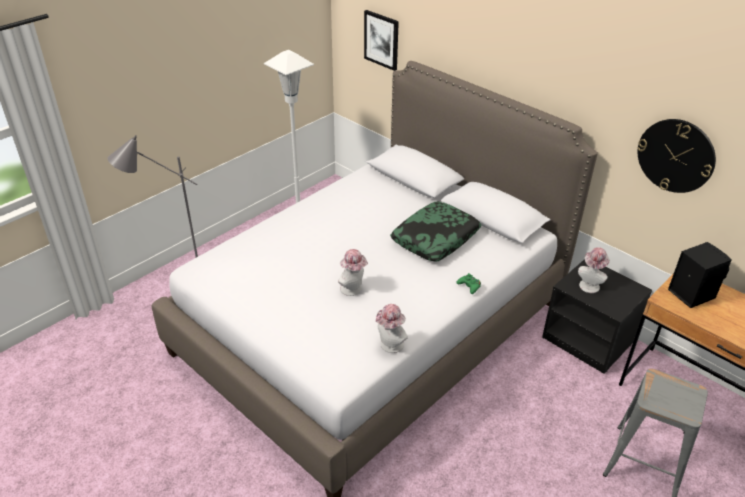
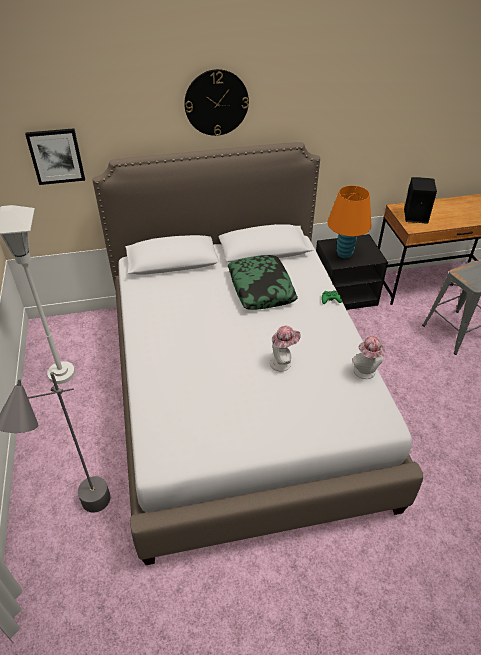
camera: 55 degrees left, 5 degrees up
hat [578,247,610,293] -> orange table lamp [327,185,371,258]
wall clock [637,119,716,193] -> wall clock moved to [184,69,249,136]

